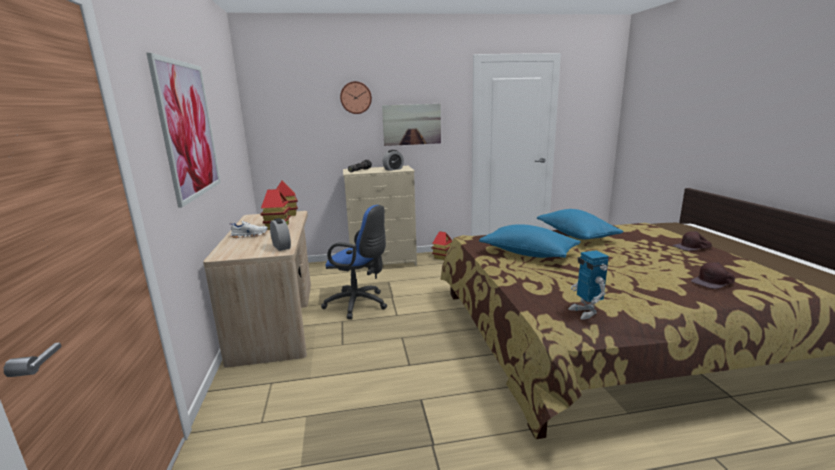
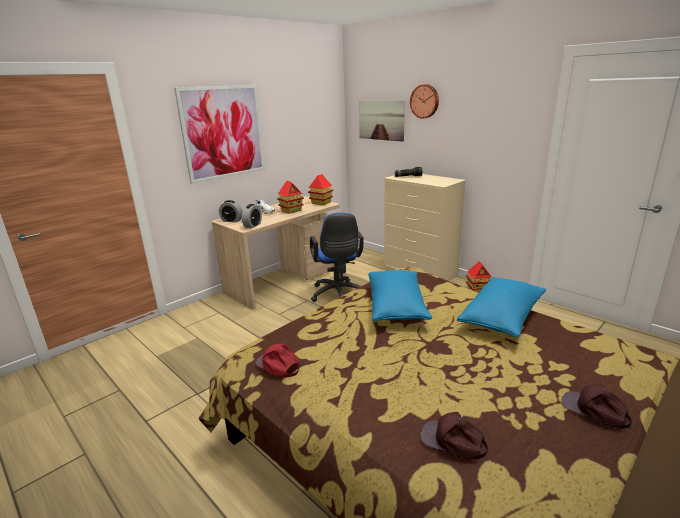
camera: 55 degrees right, 5 degrees up
picture [382,104,441,146] -> picture moved to [359,100,405,142]
alarm clock [383,150,404,171] -> alarm clock moved to [219,200,243,223]
toy robot [568,250,609,320] -> red cap [255,344,299,378]

